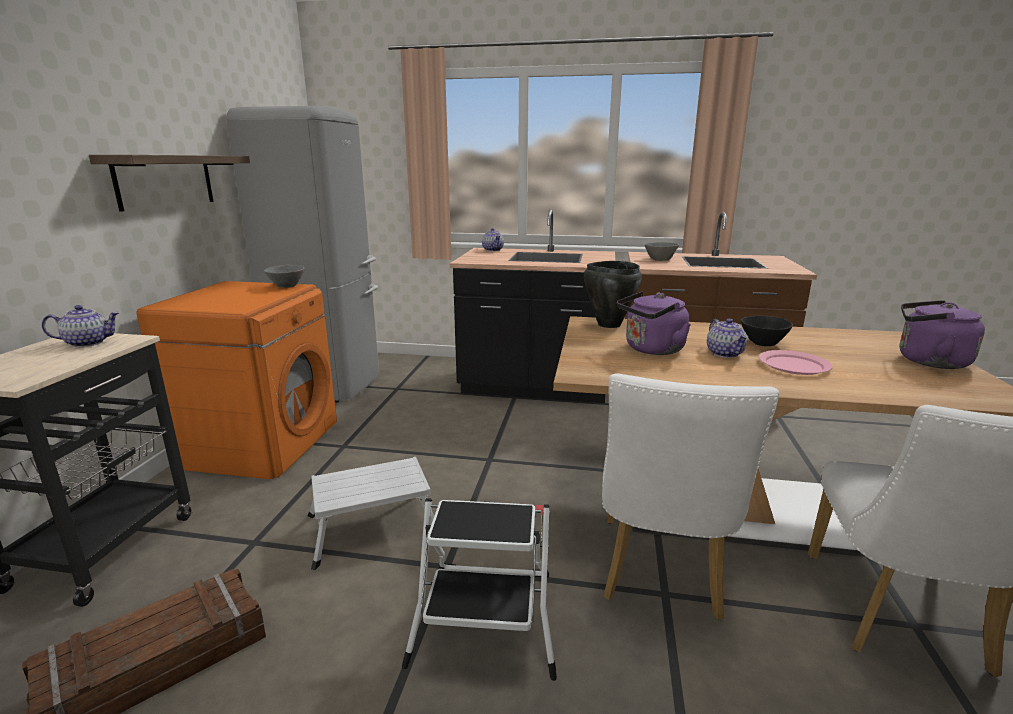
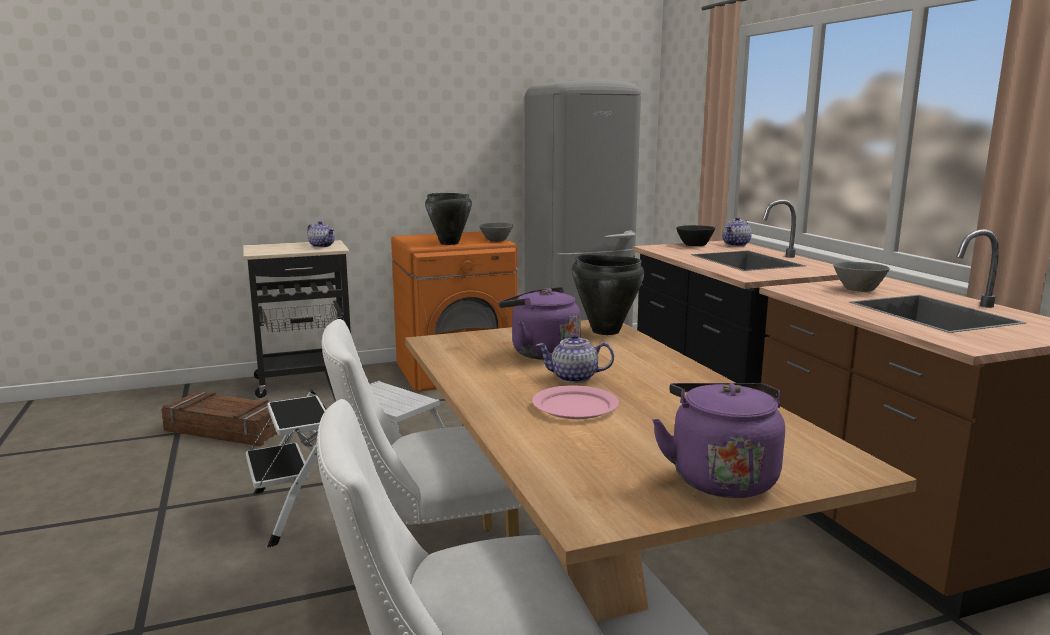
camera: 60 degrees right, 5 degrees down
shelf [89,155,250,212] -> none
teapot [707,318,748,358] -> teapot turned 45 degrees clockwise [536,333,614,383]
black bowl [741,316,793,346] -> black bowl moved to [676,225,716,246]
none -> black cooking pot [425,193,472,245]

